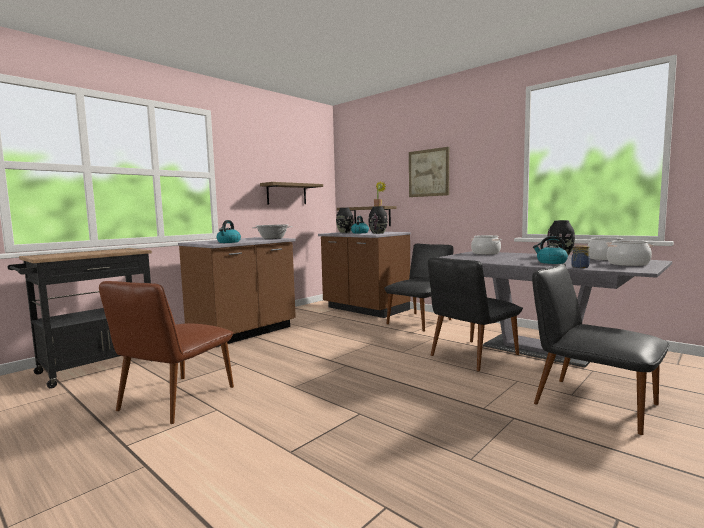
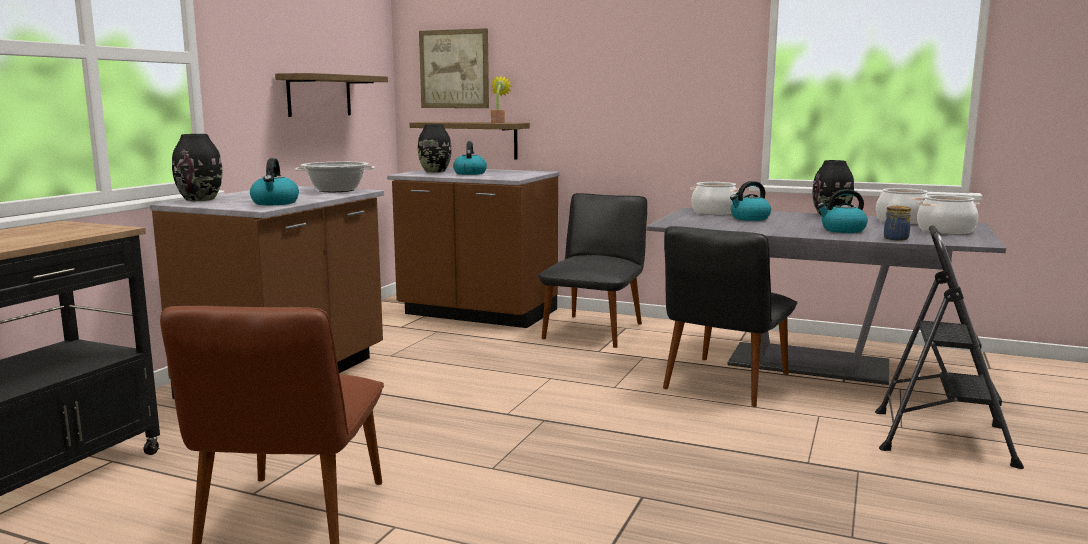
camera: 20 degrees left, 5 degrees up
black vase [368,206,388,234] -> black vase moved to [172,134,222,201]
picture [409,147,449,197] -> picture moved to [419,28,489,108]
black chair [532,263,669,435] -> black step ladder [875,225,1024,469]
none -> kettle [730,181,771,221]

